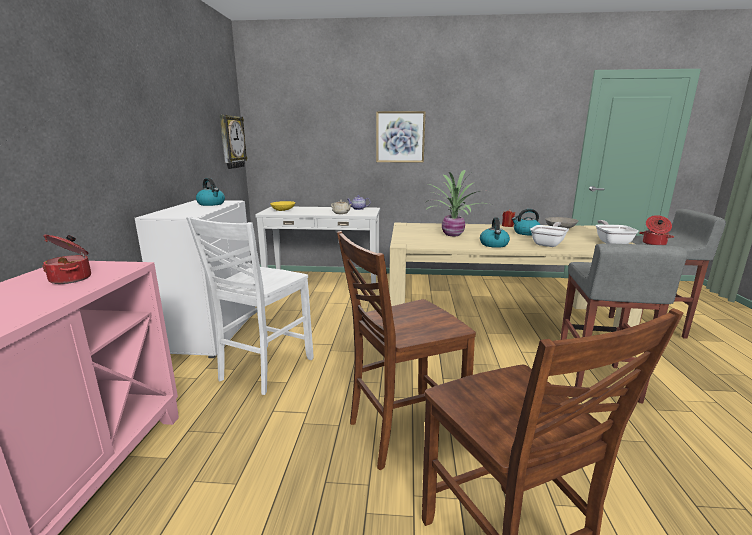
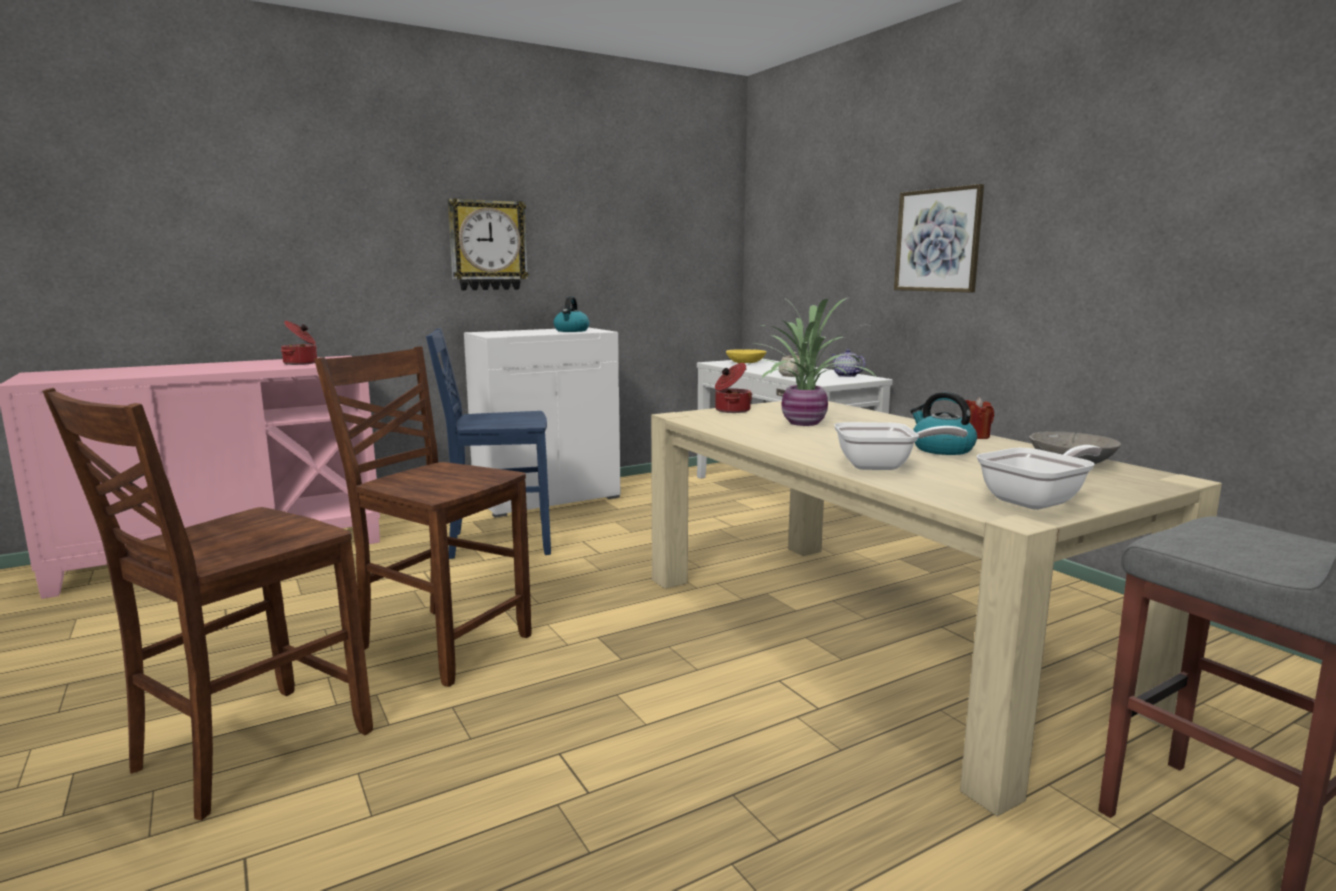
camera: 55 degrees right, 5 degrees down
white chair [186,216,314,395] -> blue chair [426,328,551,559]
wall clock [220,115,248,169] -> wall clock moved to [448,198,529,290]
kettle [480,217,510,248] -> none
grey stool [560,243,688,403] -> none
cooking pot [639,215,674,245] -> cooking pot moved to [715,363,752,413]

